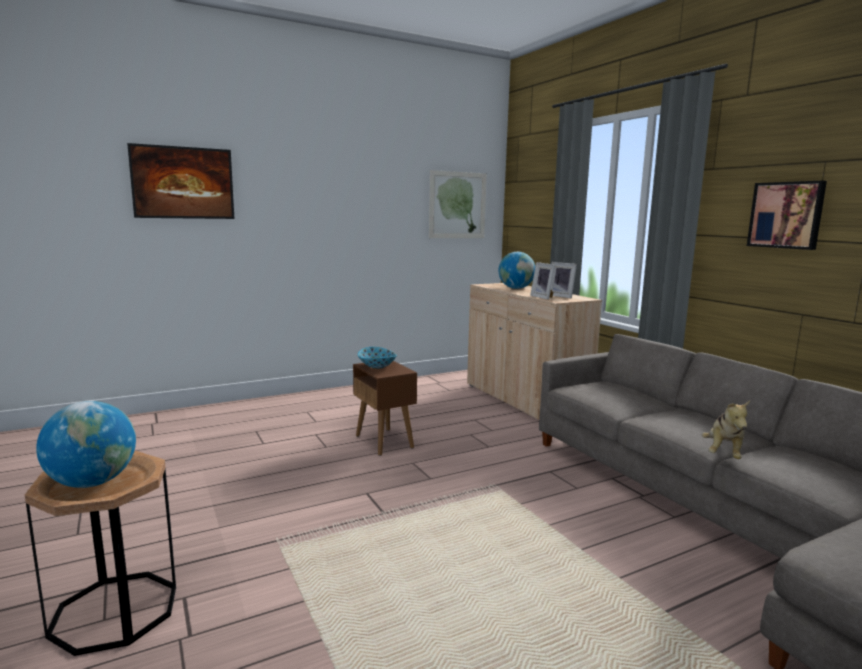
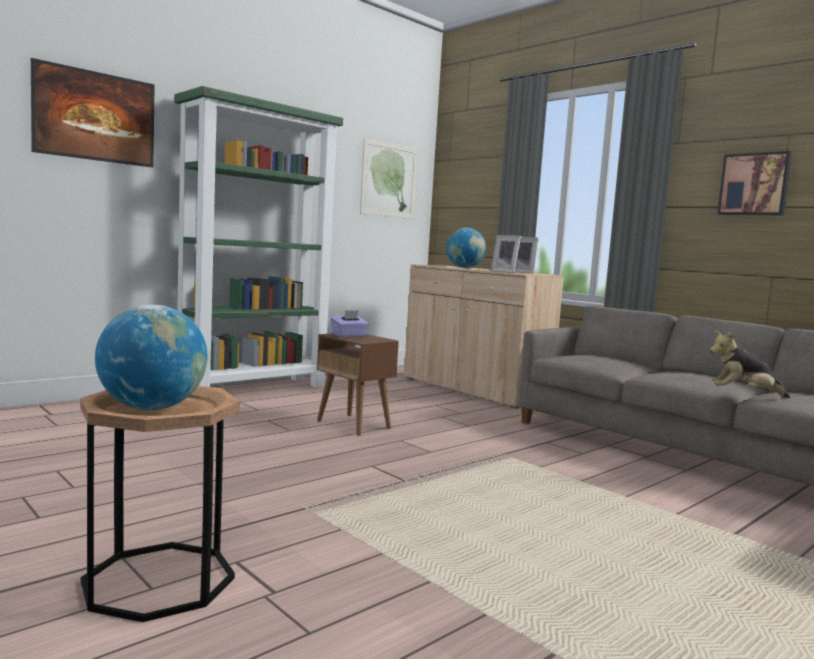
camera: 15 degrees left, 5 degrees down
bowl [358,347,397,369] -> purple tissue box [331,310,369,337]
plush toy [702,401,750,459] -> plush toy turned 90 degrees clockwise [710,330,790,398]
none -> green bookcase [174,86,343,388]

